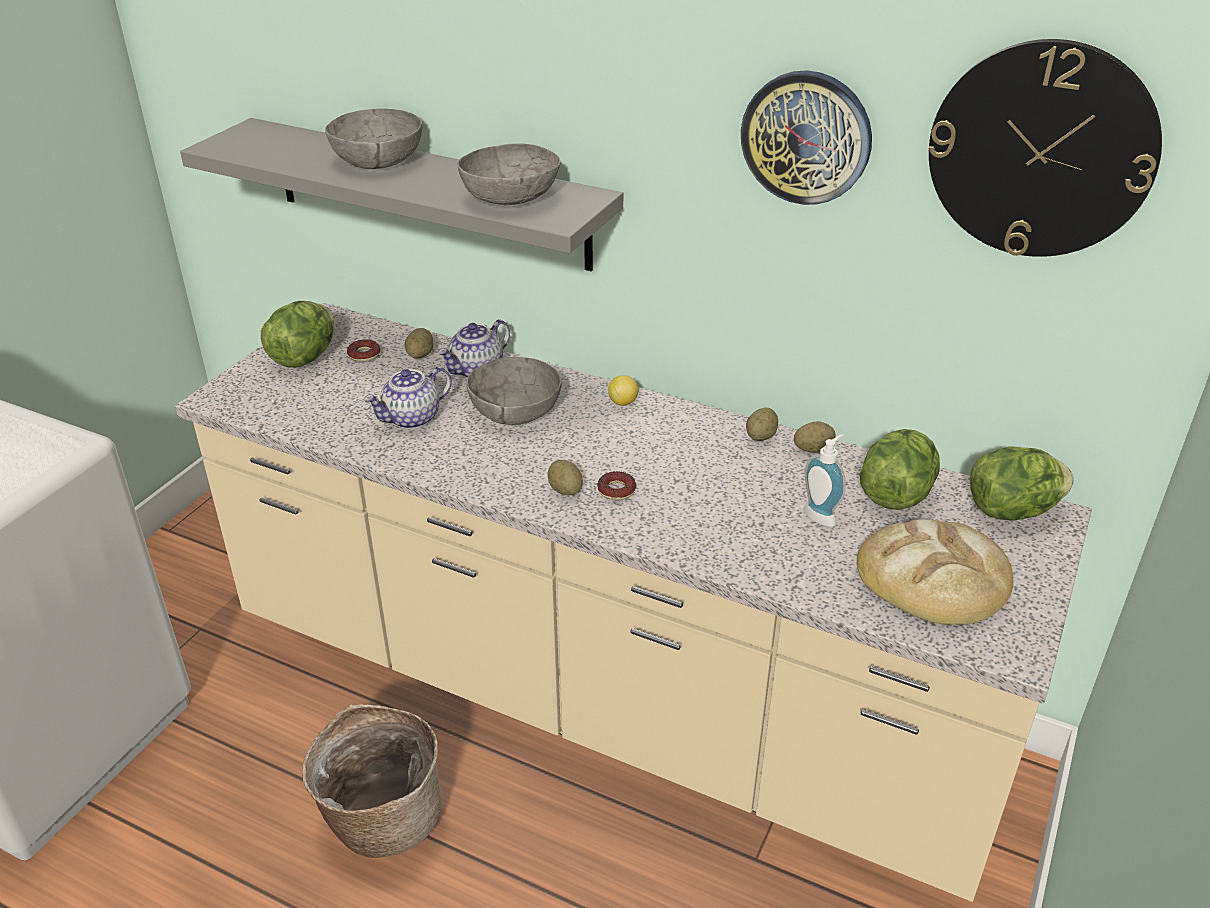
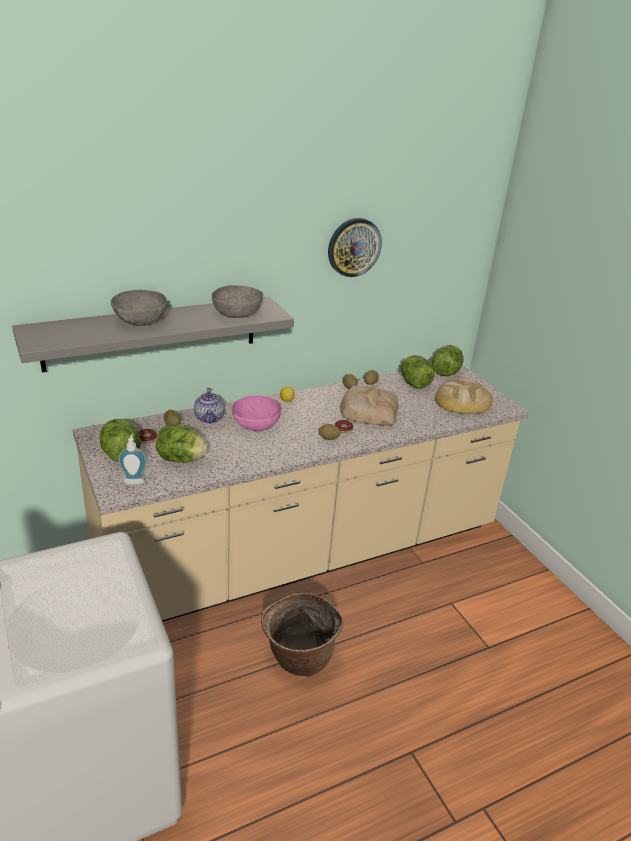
camera: 55 degrees left, 5 degrees down
teapot [364,366,452,429] -> none
grey bowl [467,357,562,425] -> pink bowl [232,395,282,431]
soap dispenser [804,434,846,527] -> soap dispenser moved to [118,434,147,485]
wall clock [929,39,1162,257] -> none
none -> lettuce [156,424,208,463]
none -> bread [340,386,398,426]

